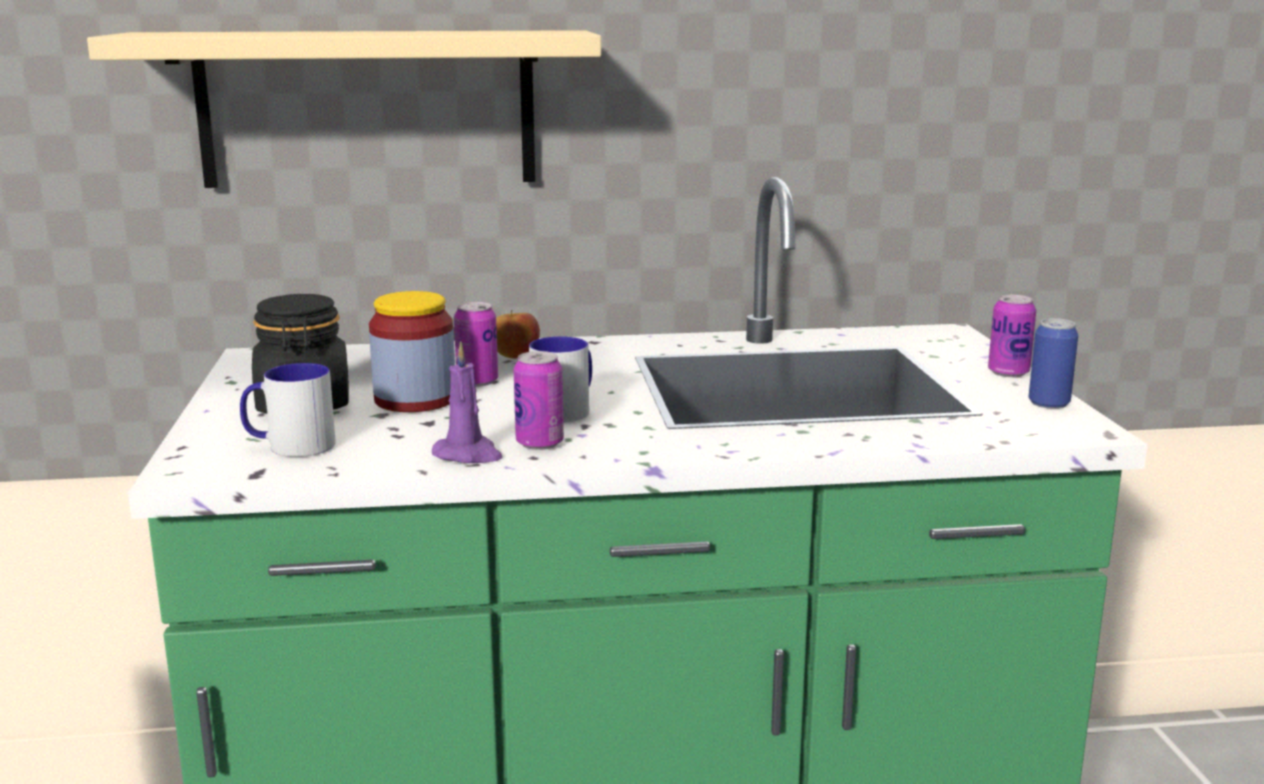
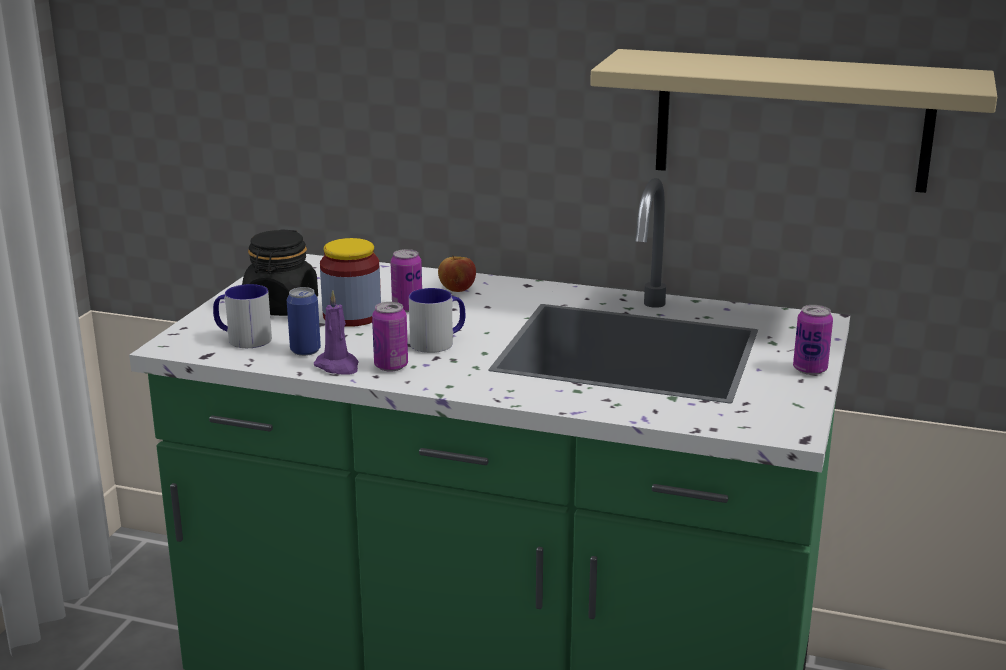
camera: 25 degrees right, 5 degrees up
beige shelf [87,30,601,188] -> beige shelf moved to [590,49,997,193]
can [1029,318,1078,409] -> can moved to [287,287,321,356]

